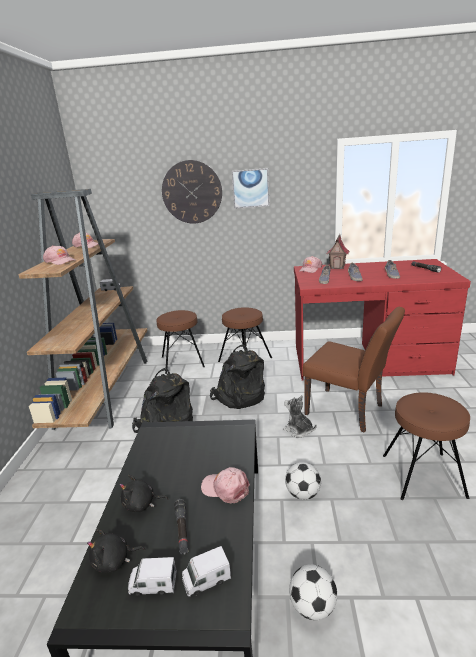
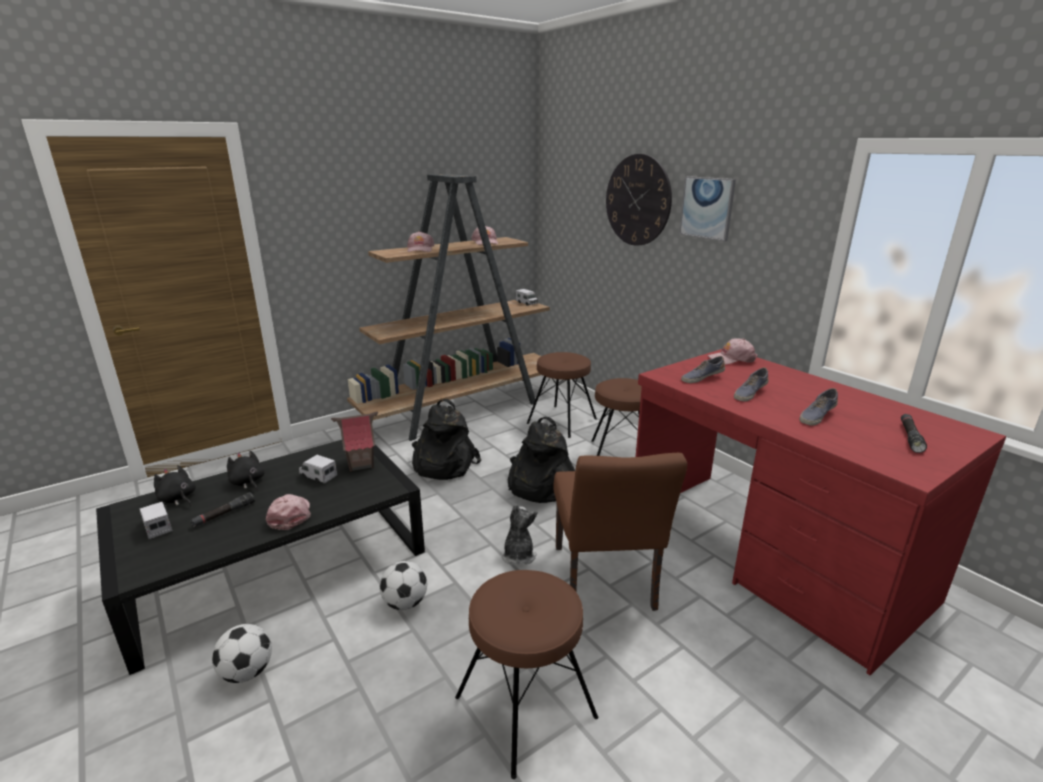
camera: 50 degrees right, 0 degrees up
toy truck [182,546,231,597] -> toy truck moved to [299,455,337,483]
toy house [327,234,350,269] -> toy house moved to [331,412,378,472]

